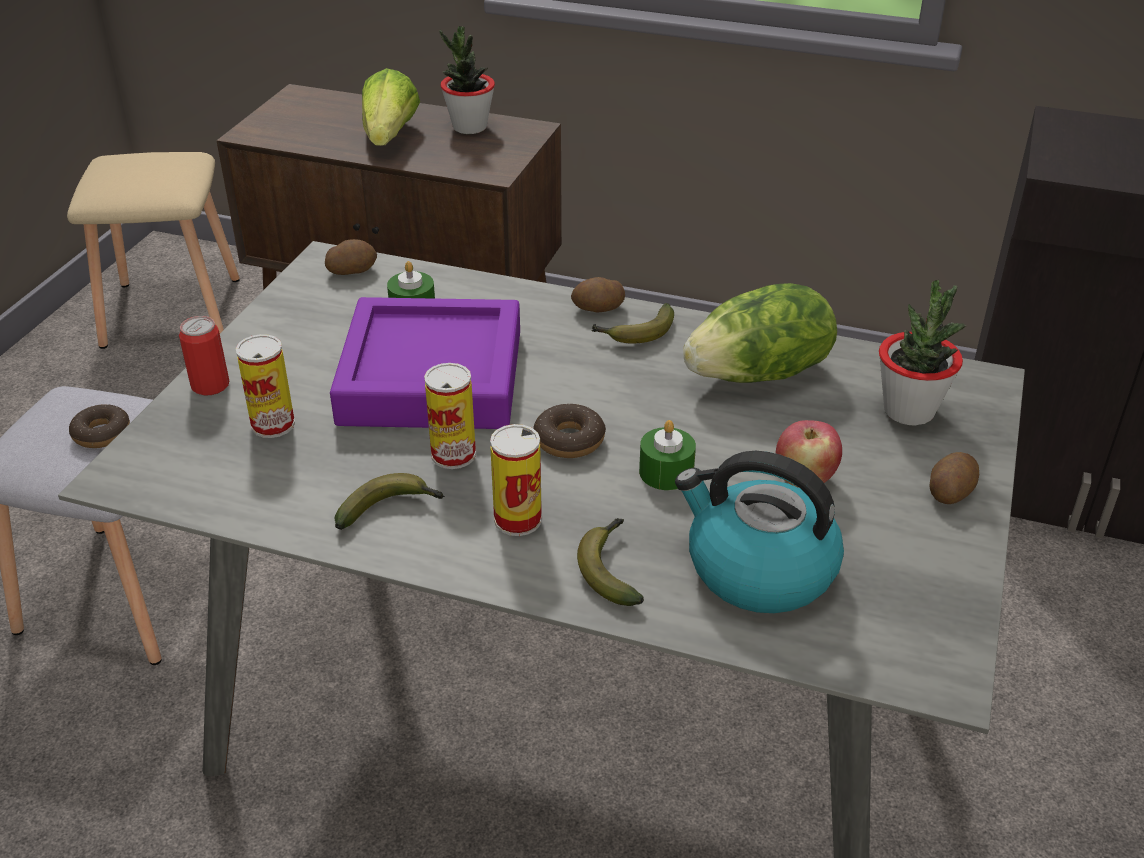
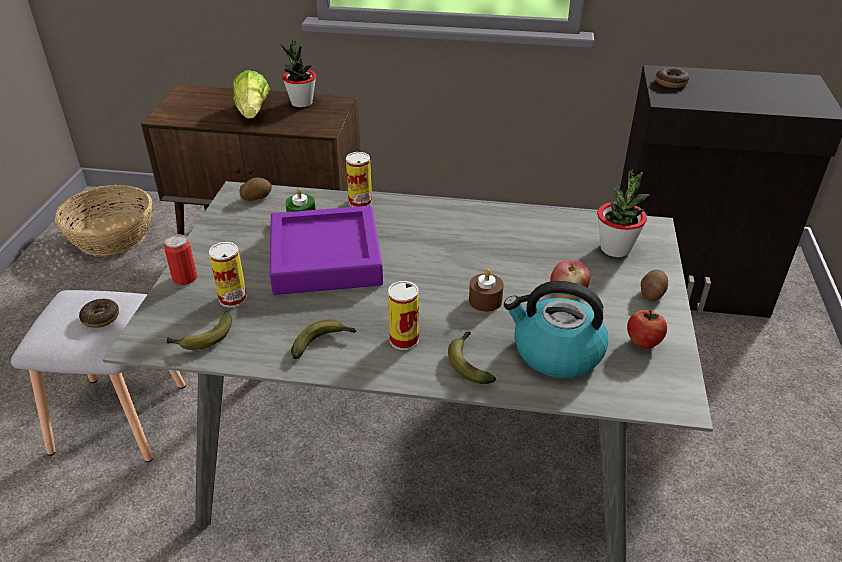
camera: 10 degrees left, 0 degrees up
beige stool [67,152,240,349] -> basket [55,185,152,256]
can [424,363,476,469] -> can moved to [346,152,372,207]
donut [534,404,606,458] -> donut moved to [656,67,690,88]
potato [571,277,625,313] -> none
banana [592,303,674,344] -> banana moved to [166,312,232,350]
green candle [639,420,696,490] -> brown candle [469,269,504,312]
lettuce [683,283,837,383] -> none
none -> apple [627,310,667,349]

